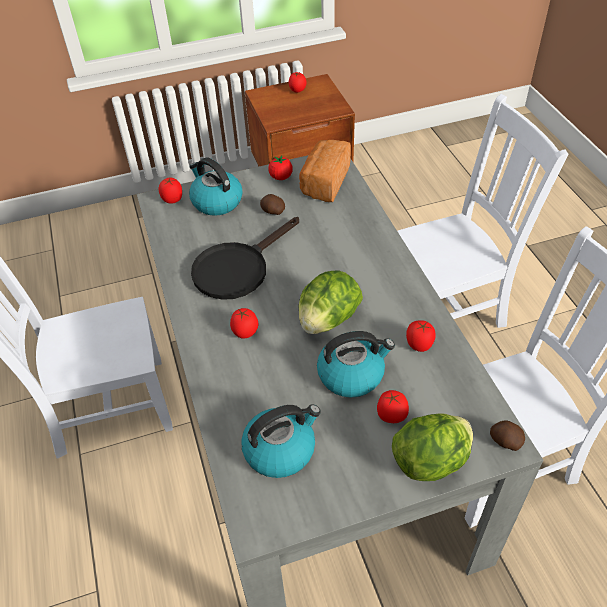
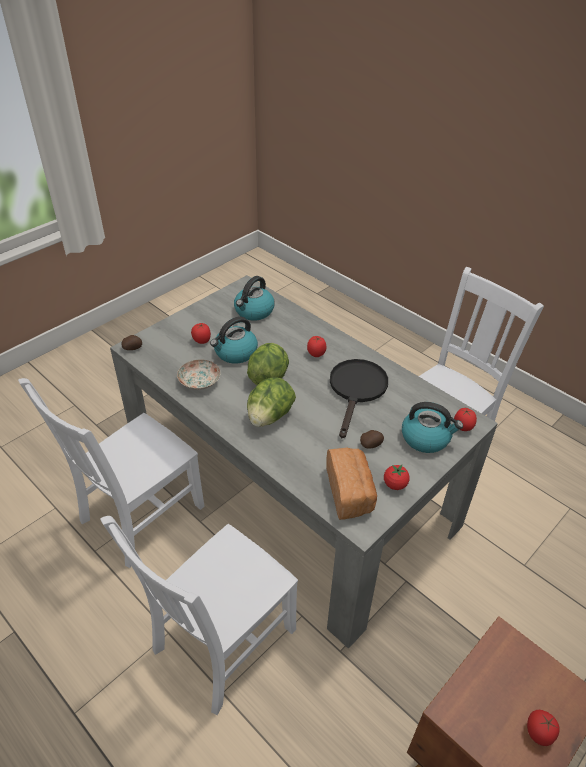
camera: 150 degrees right, 5 degrees down
lettuce [392,413,473,481] -> lettuce moved to [247,377,296,427]
tomato [406,320,436,352] -> plate [177,360,220,390]

